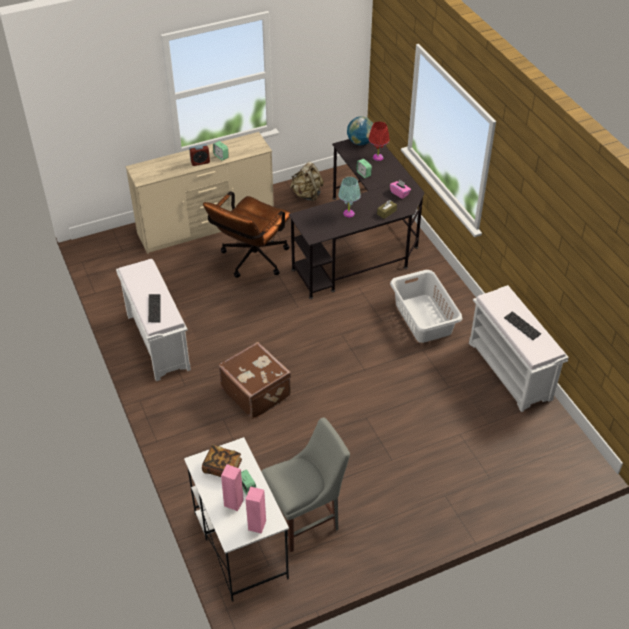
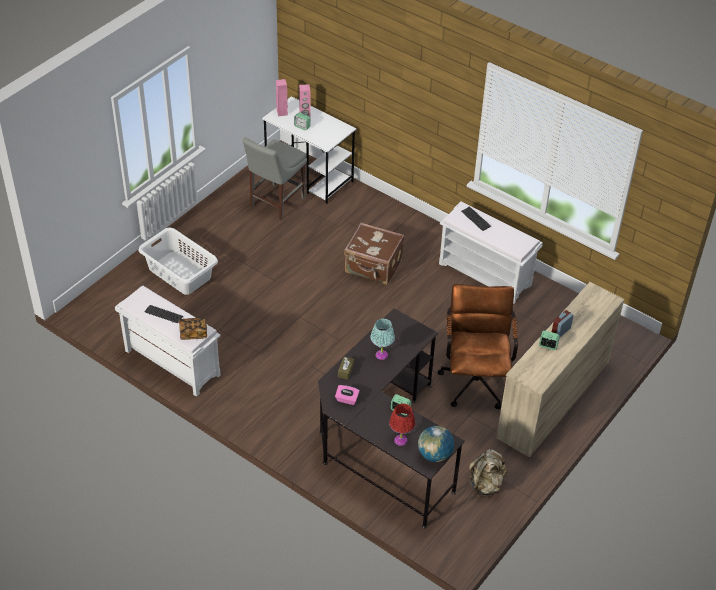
camera: 150 degrees right, 0 degrees up
book [202,445,242,477] -> book moved to [179,317,207,340]
white laundry basket [390,270,462,343] -> white laundry basket moved to [139,228,218,295]

